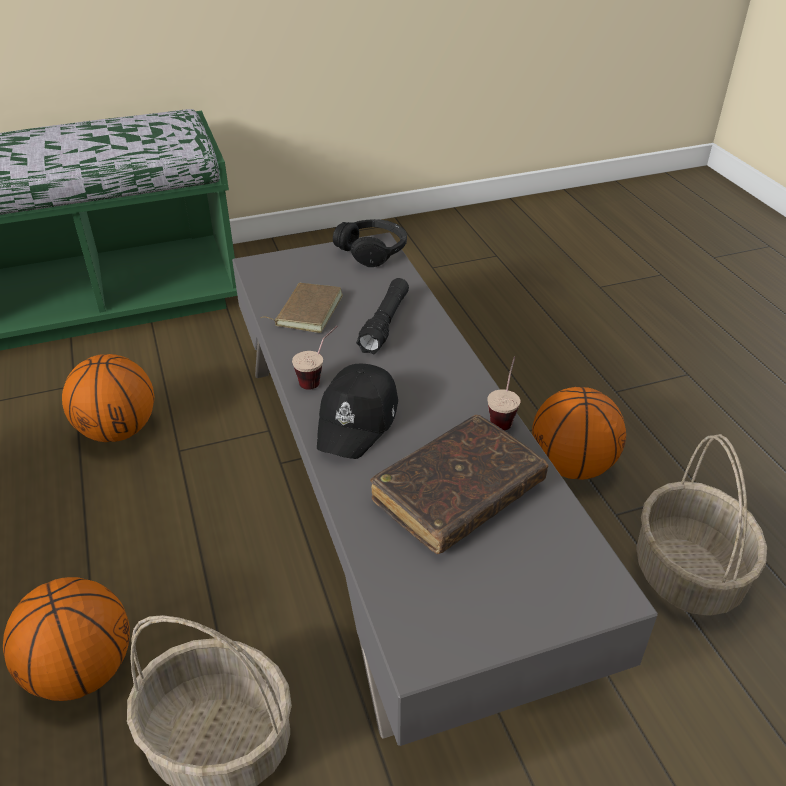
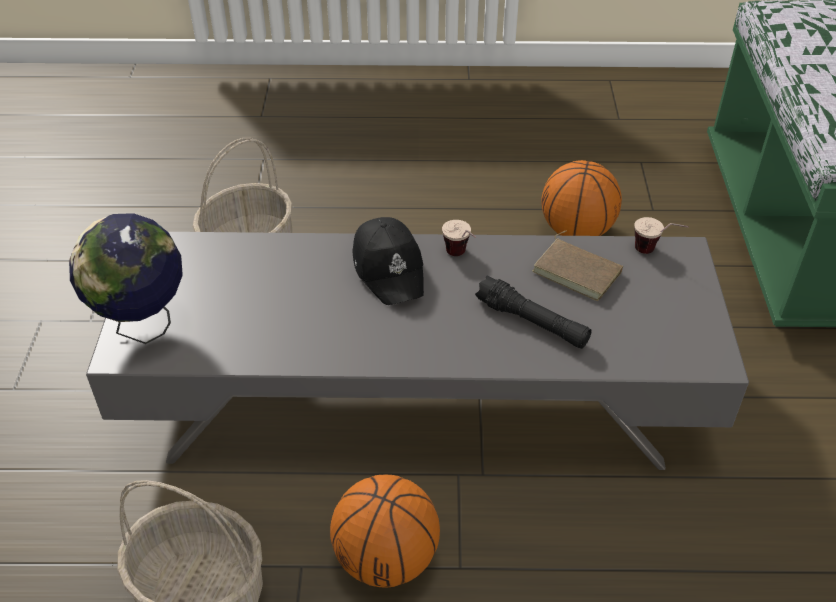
camera: 110 degrees right, 5 degrees up
basketball [3,577,130,701] -> none
black cap [317,364,398,459] -> black cap turned 150 degrees counterclockwise [352,217,424,305]
black headphones [333,219,407,267] -> none
brown book [370,415,548,554] -> none
cup [487,357,520,430] -> cup moved to [634,217,689,254]
none -> globe [69,213,183,344]

